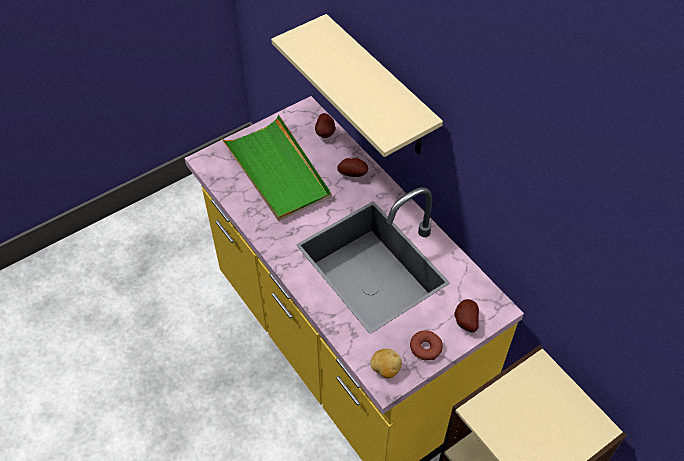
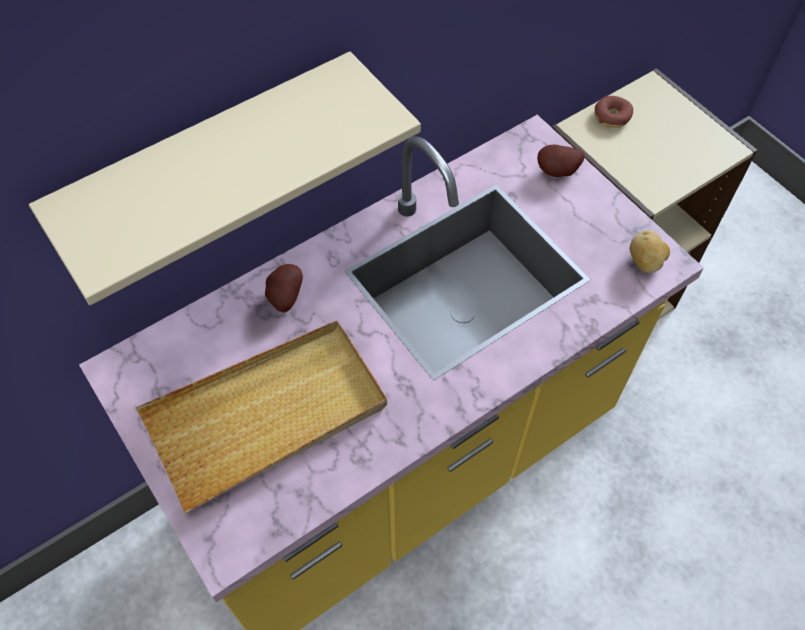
camera: 90 degrees left, 5 degrees up
green tray [221,115,331,221] -> beige tray [136,321,387,514]
potato [315,113,336,138] -> none
donut [410,330,443,360] -> donut moved to [594,96,633,128]

